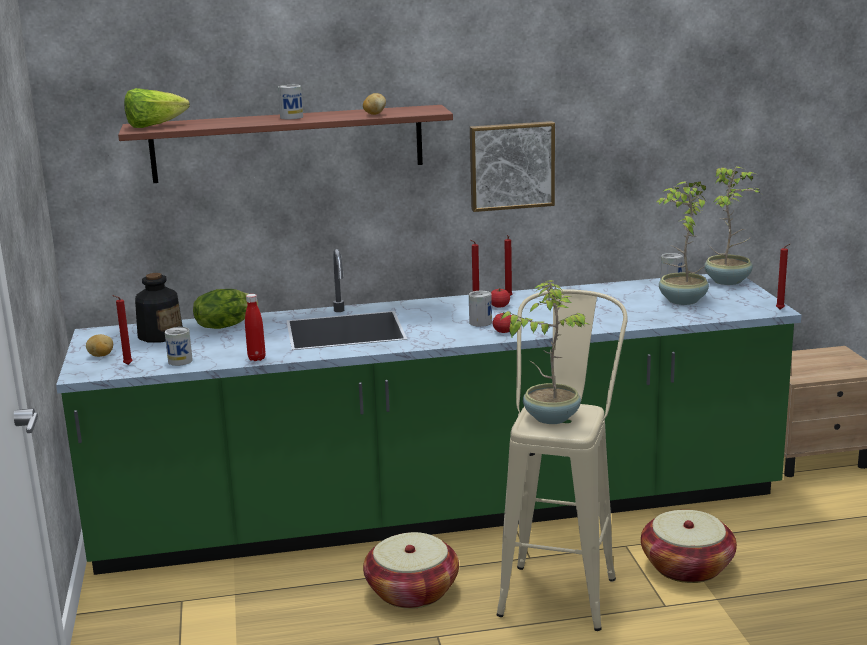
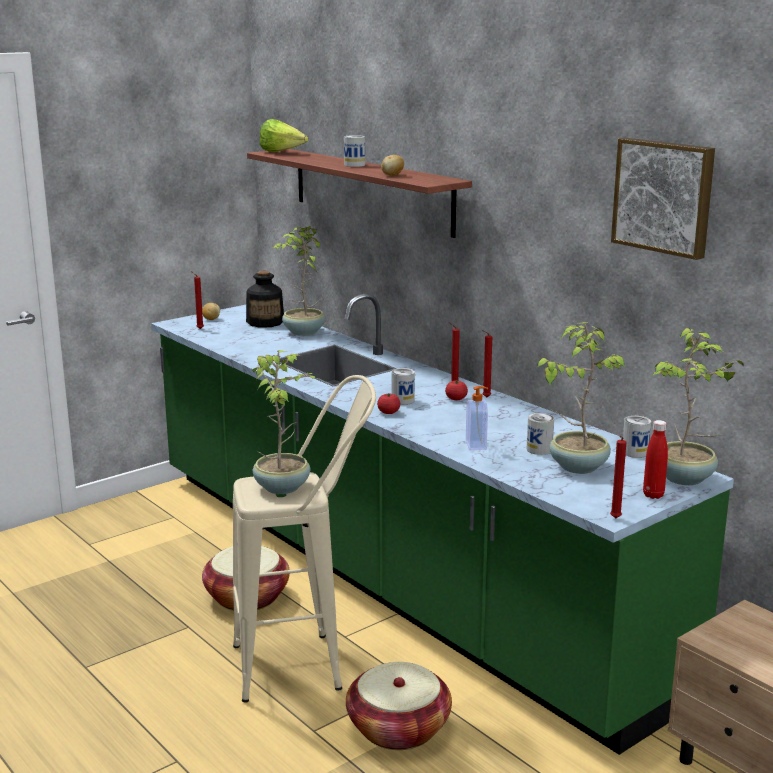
camera: 60 degrees right, 0 degrees up
can [165,327,193,366] -> can moved to [527,413,554,455]
lettuce [193,289,258,329] -> potted plant [272,226,325,336]
red bottle [245,294,266,361] -> red bottle moved to [643,420,668,499]
picture [470,121,555,212] -> picture moved to [611,138,715,260]
none -> soap dispenser [466,386,488,450]

